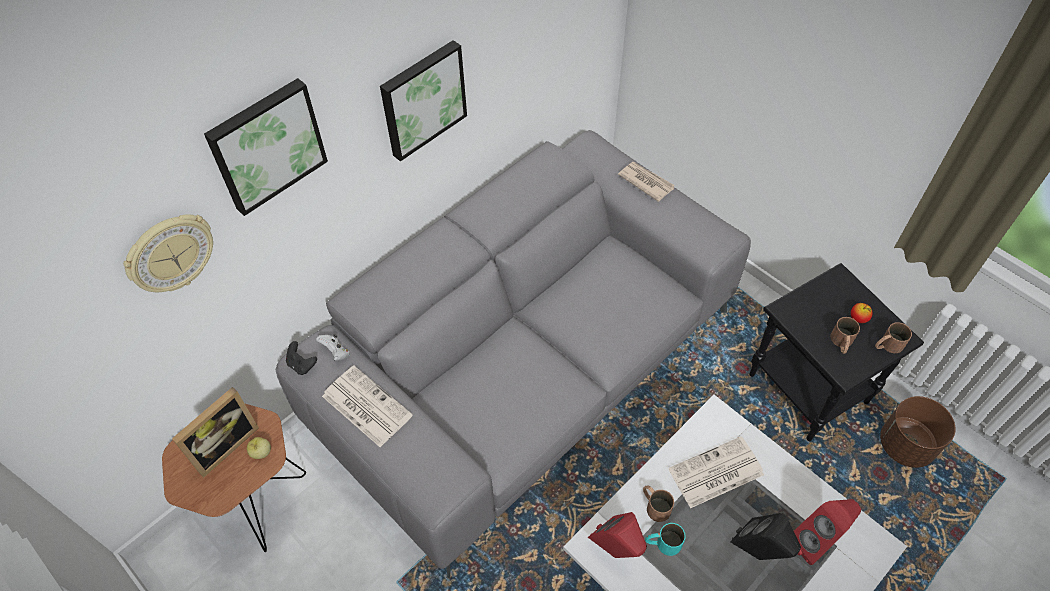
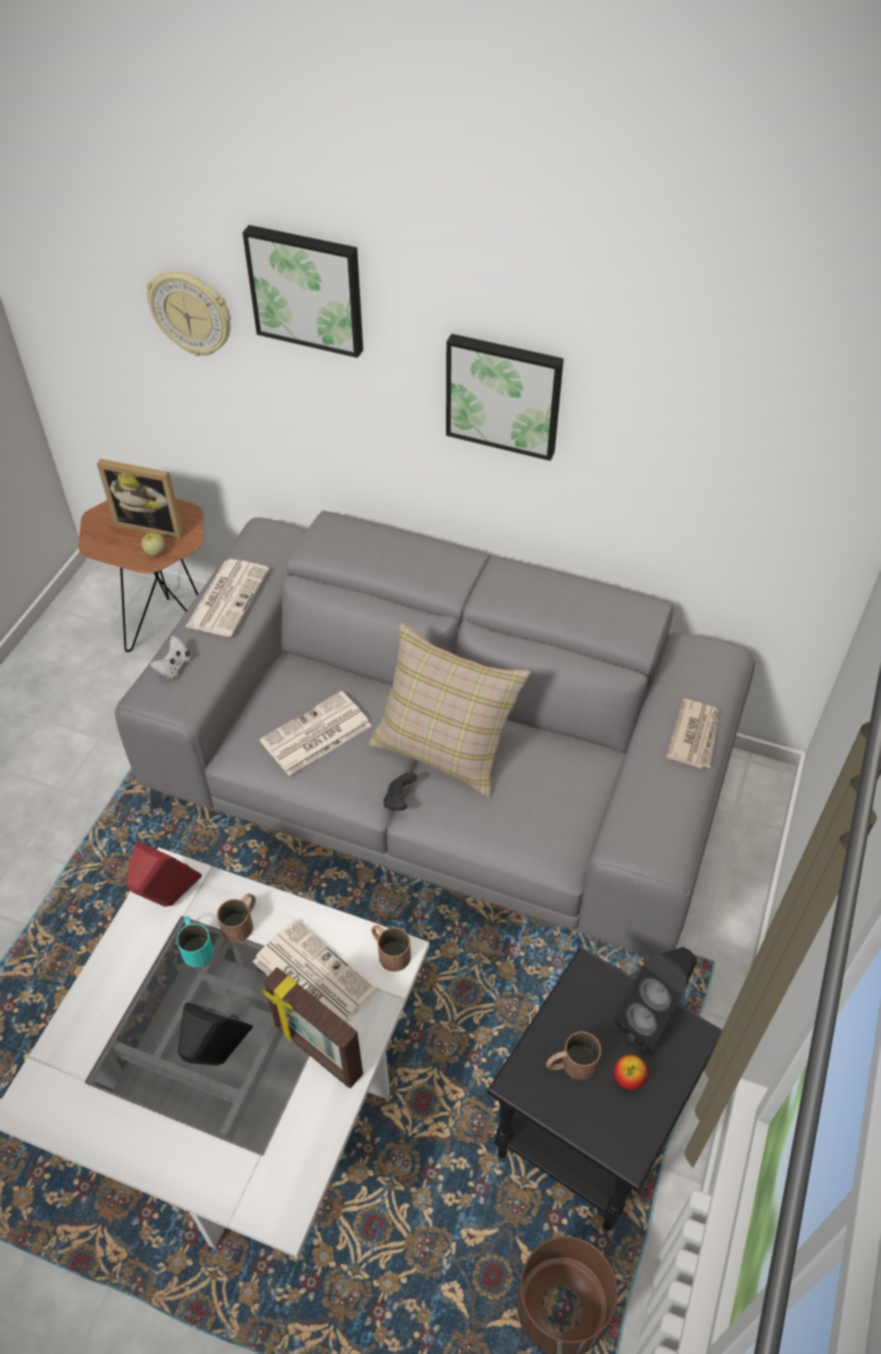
camera: 65 degrees right, 5 degrees down
black game controller [286,341,317,375] -> black game controller moved to [383,772,417,811]
white game controller [316,334,350,361] -> white game controller moved to [150,636,191,679]
red speaker [794,499,861,565] -> none
brown mug [875,322,912,353] -> brown mug moved to [371,925,411,972]
none -> newspaper [260,691,371,776]
none -> picture frame [262,967,363,1088]
none -> beige pillow [368,623,531,799]
none -> black speaker [614,947,697,1052]

